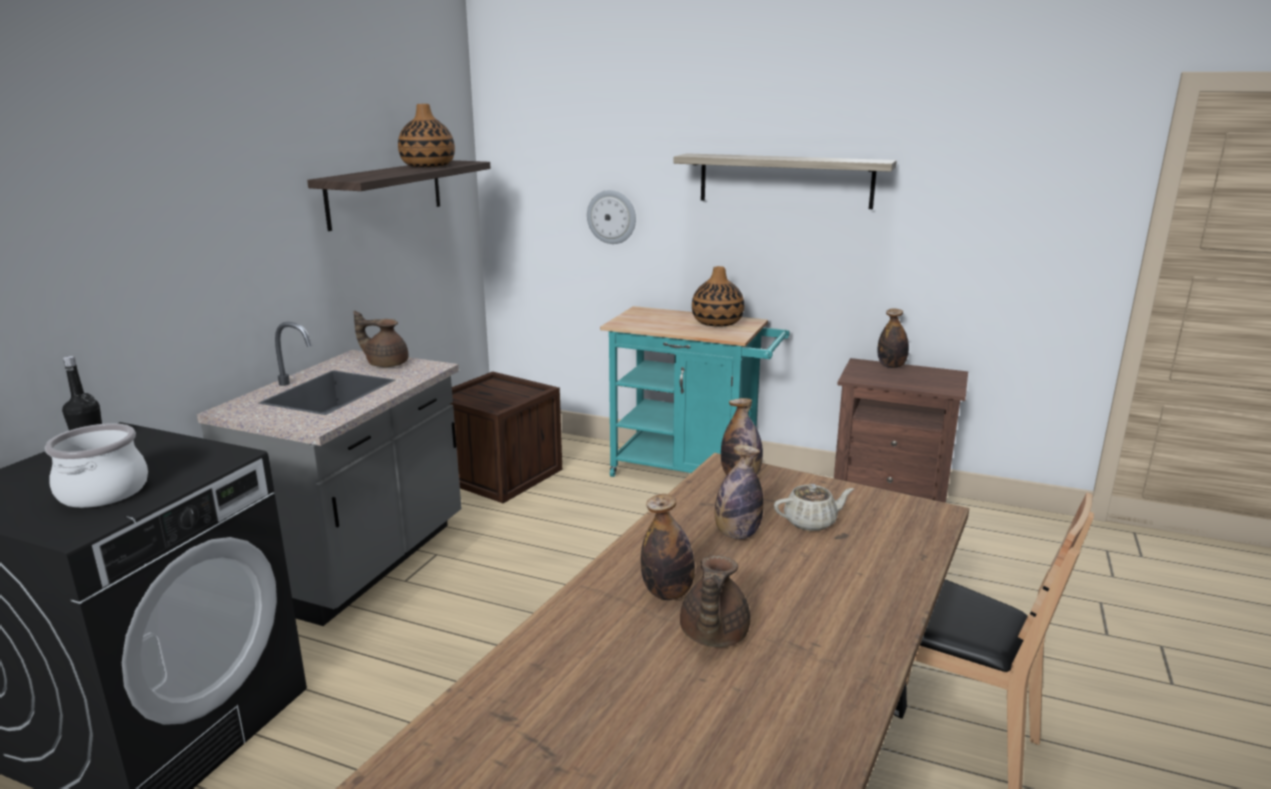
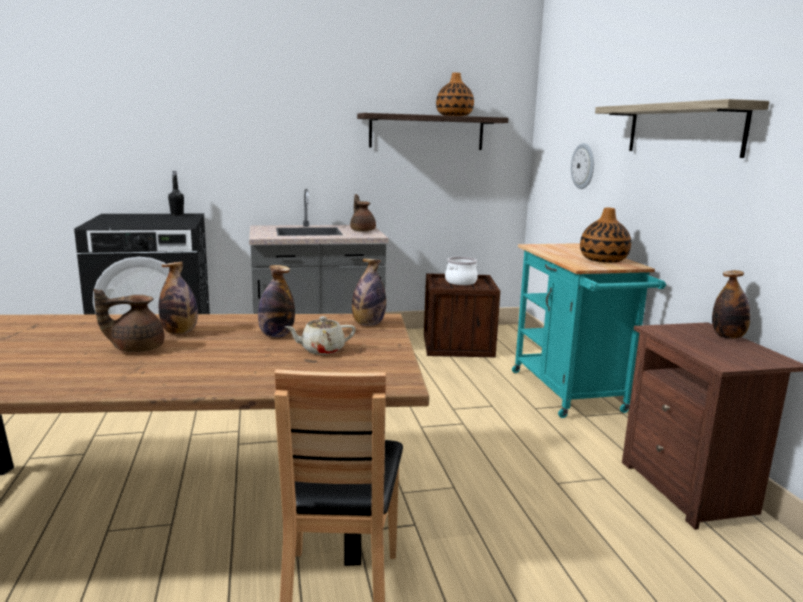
camera: 55 degrees right, 5 degrees down
cooking pot [45,423,148,508] -> cooking pot moved to [445,257,478,285]
beige teapot [774,484,854,531] -> beige teapot turned 120 degrees clockwise [285,316,356,355]

